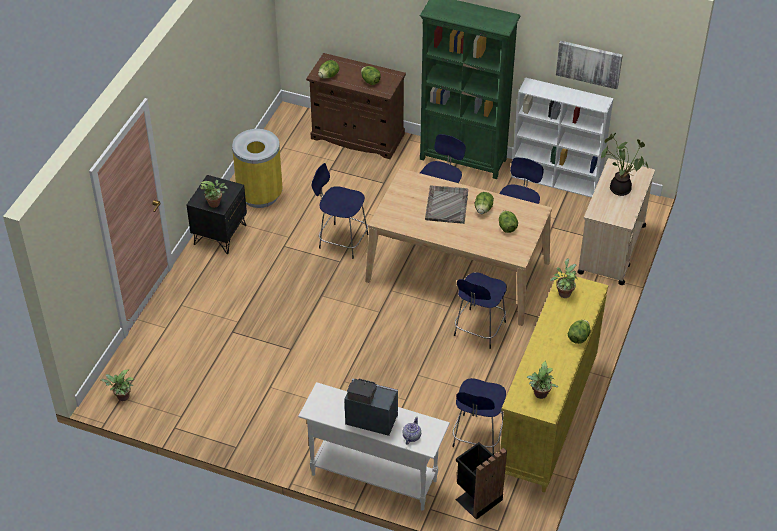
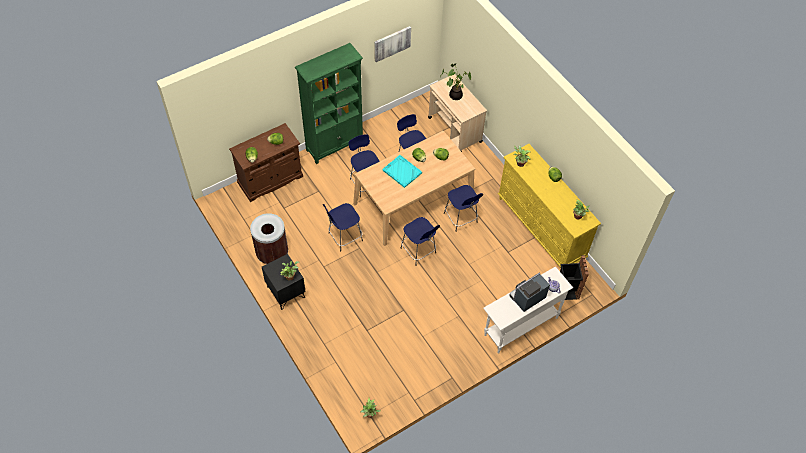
camera: 55 degrees left, 10 degrees up
yellow trash can [232,129,283,208] -> brown trash can [250,213,288,264]
grey tray [425,186,468,224] -> turquoise tray [382,155,422,188]
blue stool [452,378,506,455] -> blue stool moved to [401,217,440,266]
white bookcase [511,77,613,198] -> none

